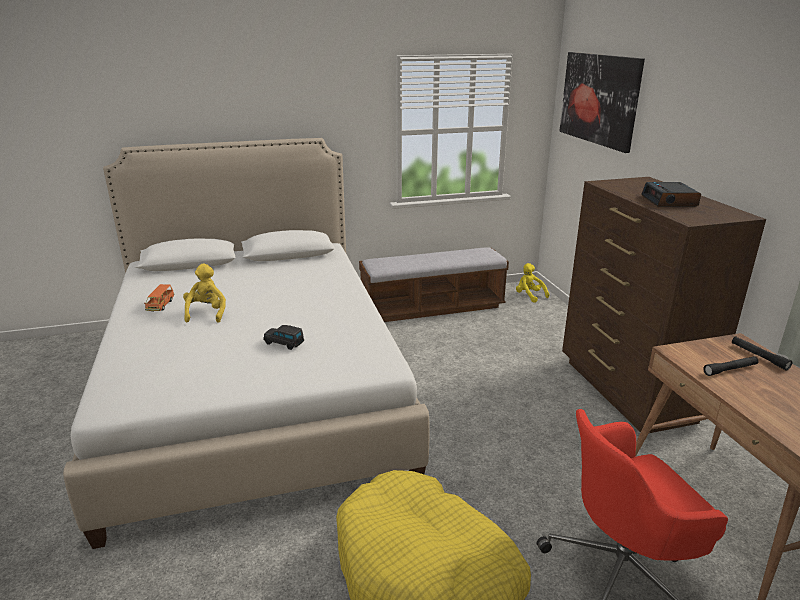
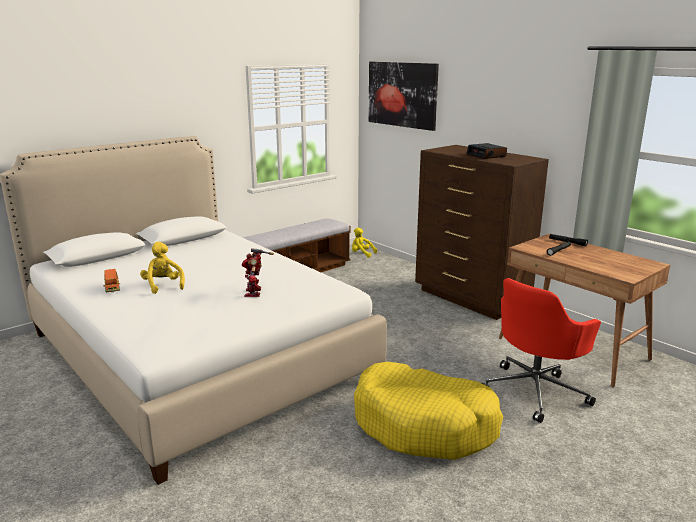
camera: 25 degrees left, 5 degrees down
black toy car [263,325,304,350] -> toy robot [242,249,274,297]

